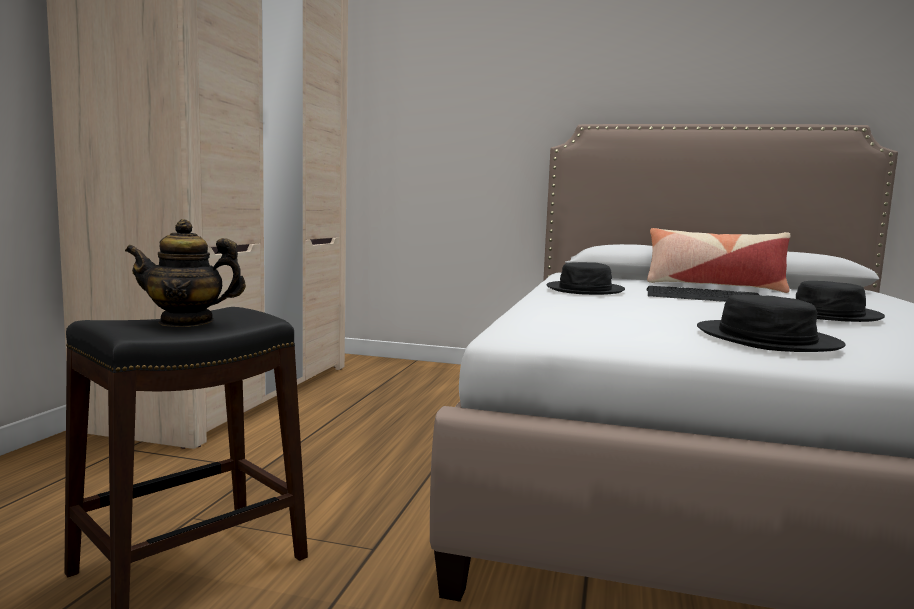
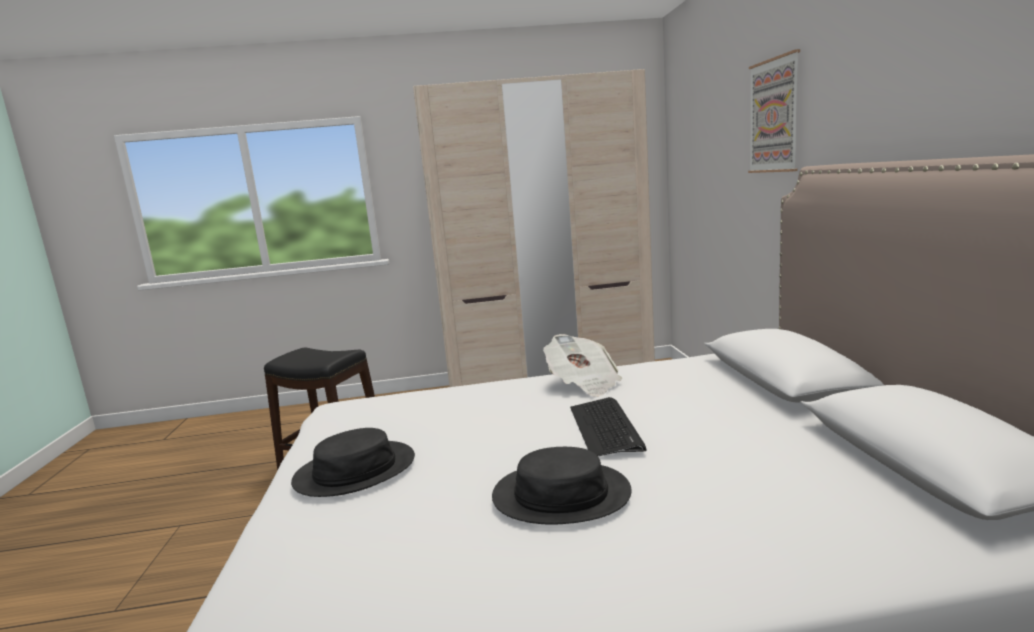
camera: 70 degrees right, 5 degrees up
teapot [125,219,246,327] -> none
black hat [546,262,625,295] -> newspaper [543,334,622,397]
pillow [647,228,790,293] -> none
none -> picture [748,49,800,173]

